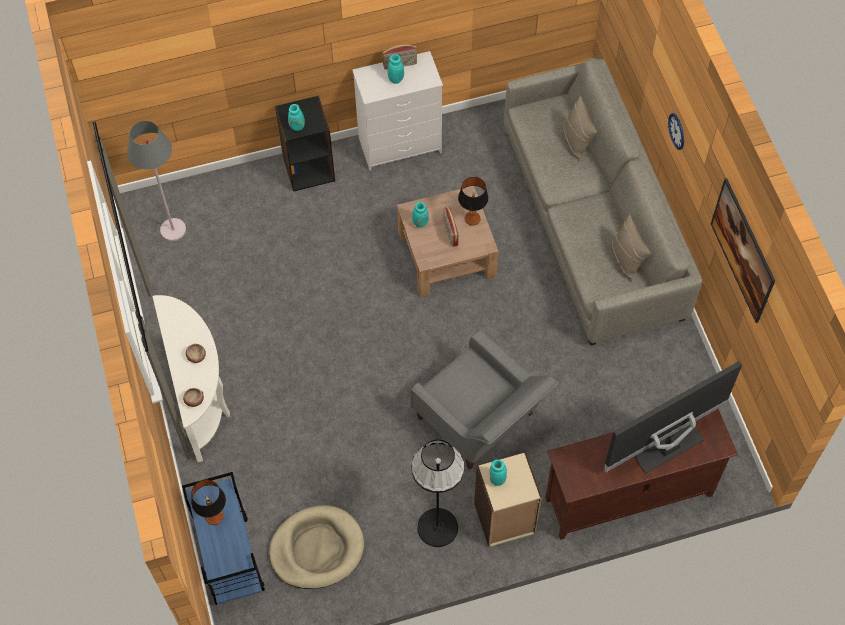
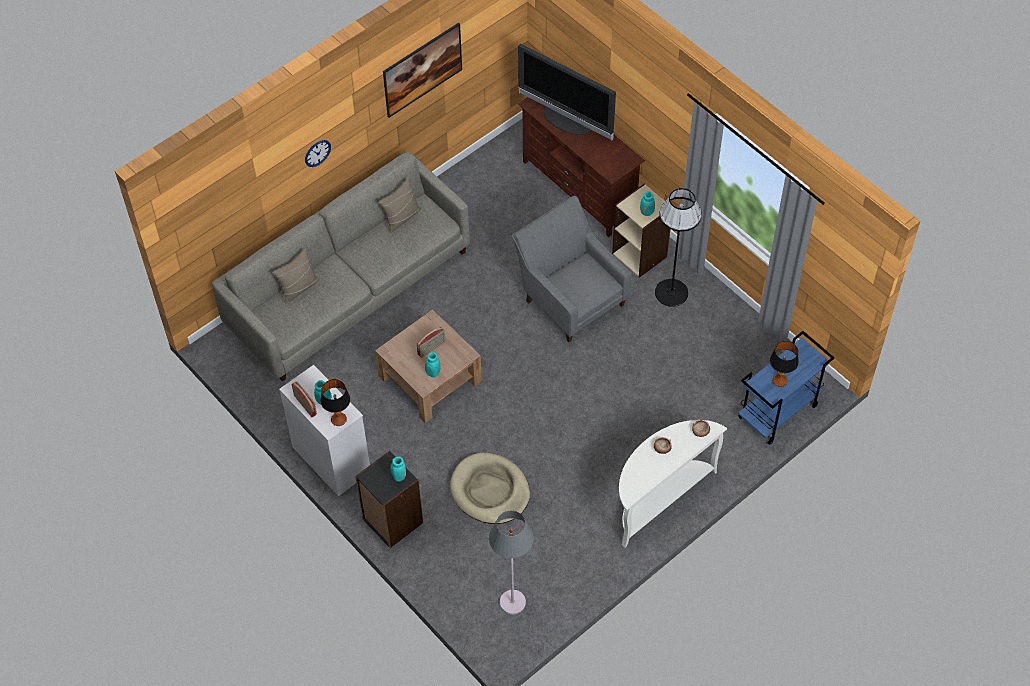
camera: 115 degrees left, 5 degrees down
beige dog bed [269,506,364,589] -> beige dog bed moved to [450,453,530,524]
grey armchair [411,330,559,470] -> grey armchair turned 60 degrees counterclockwise [512,196,632,342]
table lamp [458,177,488,226] -> table lamp moved to [321,379,350,426]

